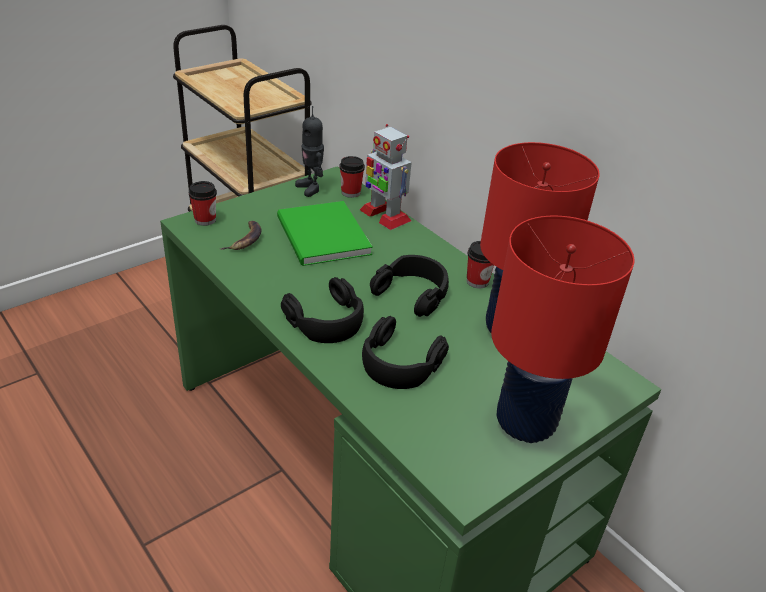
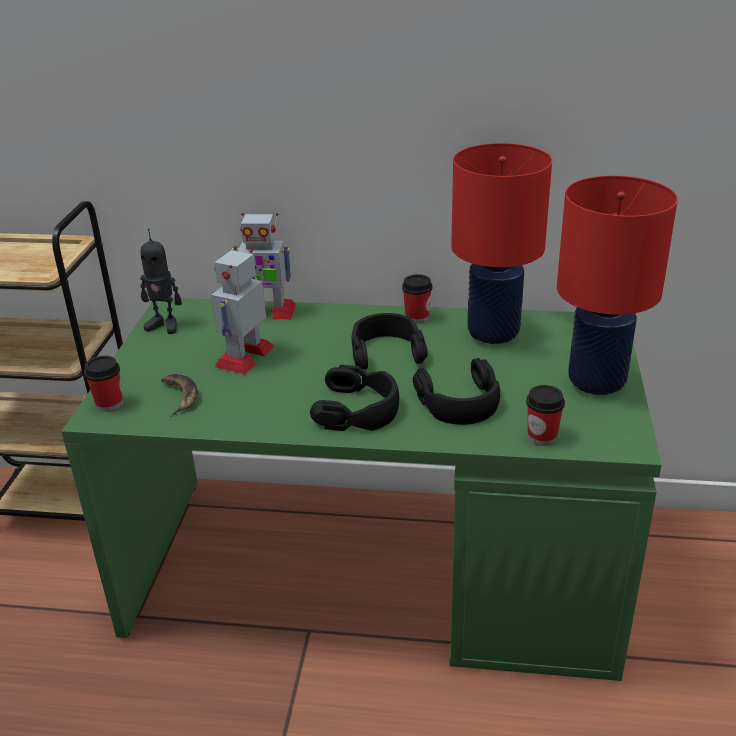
camera: 40 degrees left, 5 degrees down
green book [277,201,373,266] -> toy robot [211,249,275,375]
cup [339,156,365,198] -> cup moved to [526,385,565,446]

